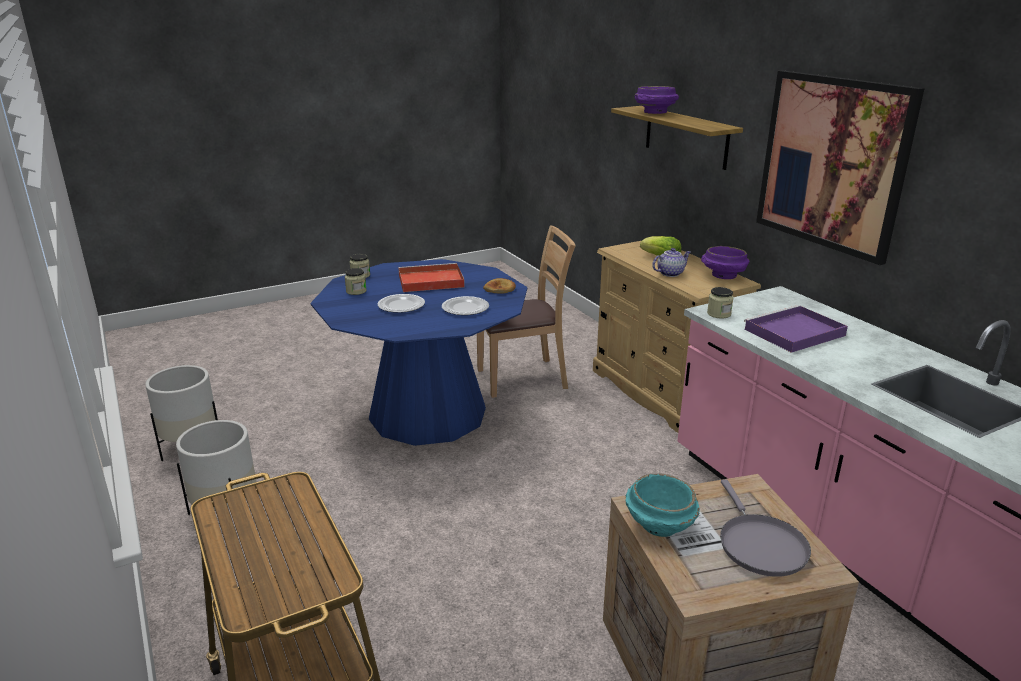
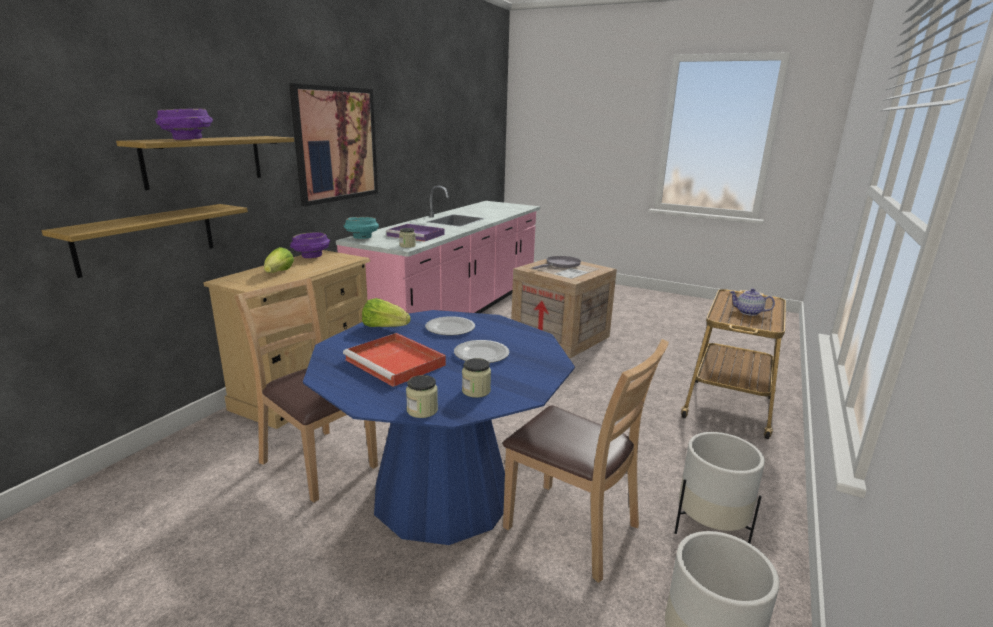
camera: 125 degrees left, 5 degrees down
bread [483,278,516,294] -> lettuce [362,298,411,327]
turquoise bowl [626,474,700,537] -> turquoise bowl moved to [344,217,379,239]
teapot [652,248,691,277] -> teapot moved to [729,288,775,316]
none -> shelf [42,204,248,278]
none -> brown chair [503,339,669,583]

